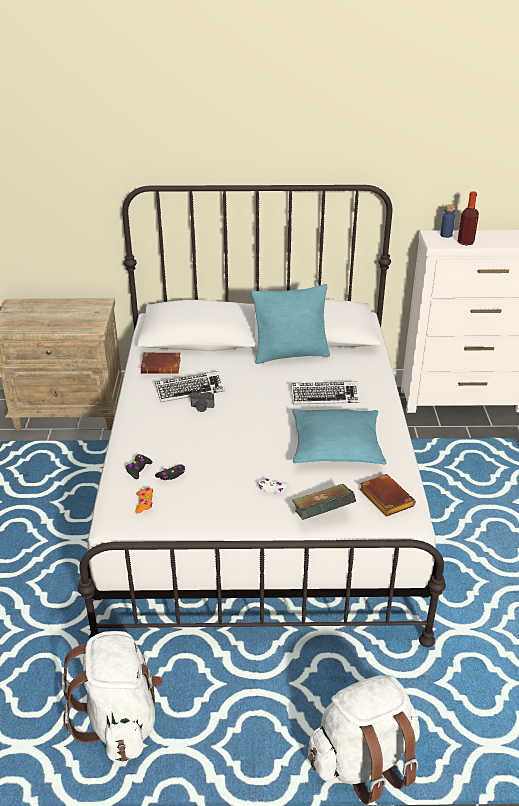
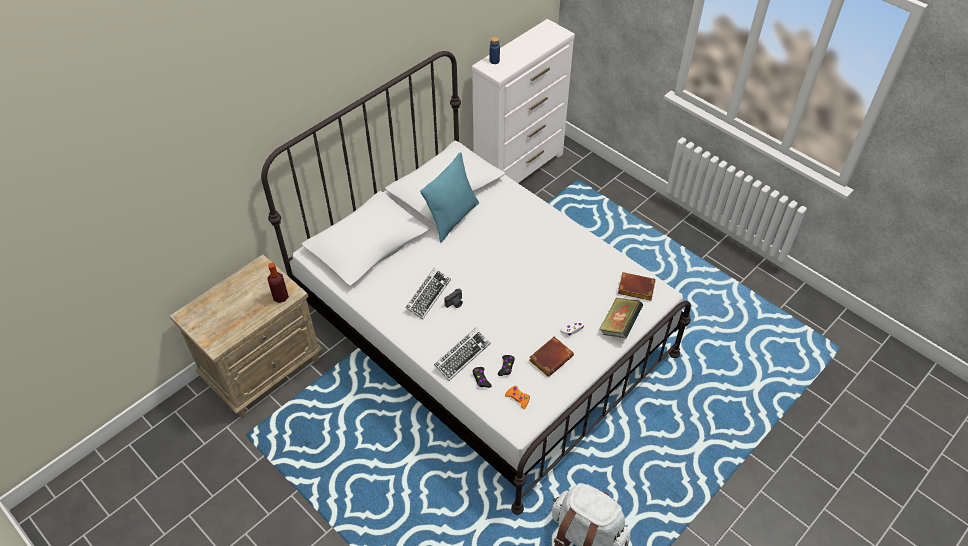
camera: 45 degrees left, 15 degrees up
brown book [140,352,181,374] -> brown book moved to [529,337,574,377]
keyboard [291,382,360,405] -> keyboard moved to [434,327,491,381]
turquoise pillow [293,409,387,464] -> none
white backpack [308,675,420,804] -> none
bottle [458,191,479,246] -> bottle moved to [267,263,289,303]

